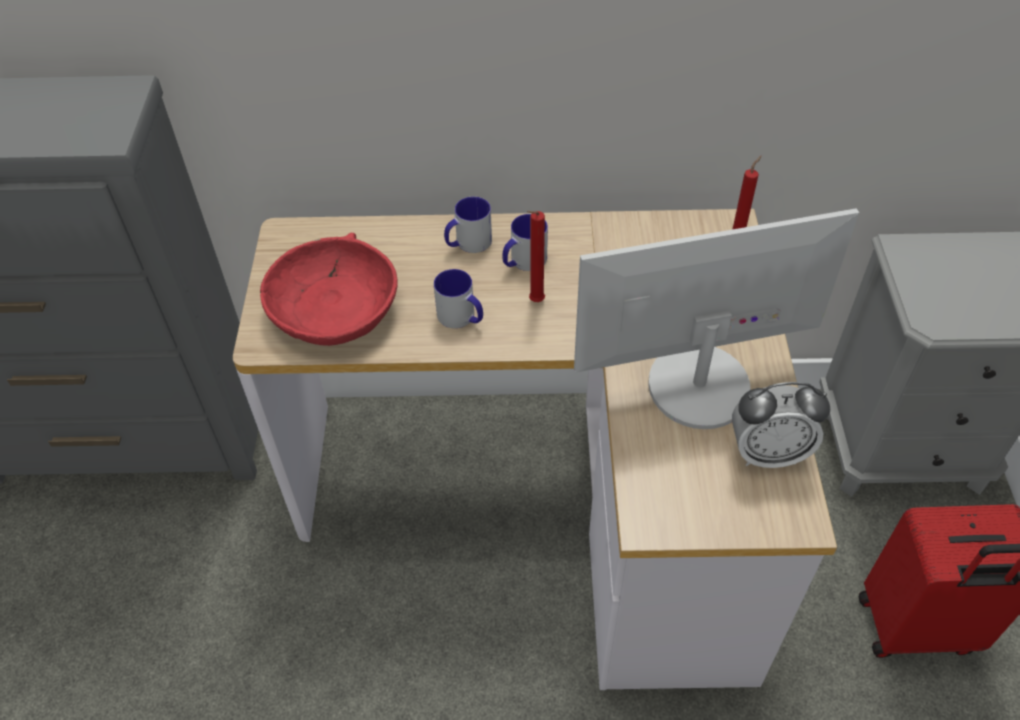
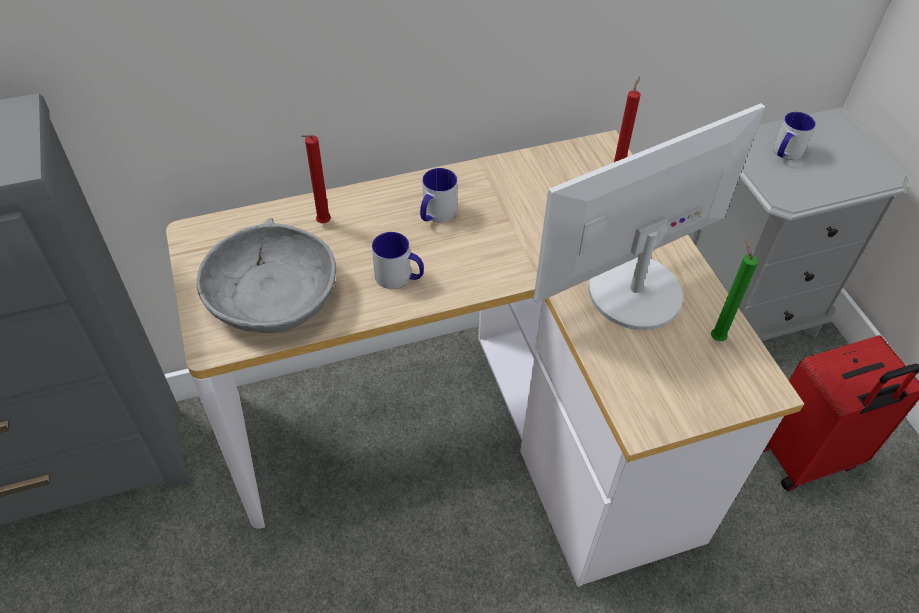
camera: 20 degrees left, 0 degrees up
red bowl [260,233,398,346] -> grey bowl [197,218,336,333]
mug [444,197,492,253] -> mug moved to [773,112,816,160]
red candle [527,211,545,302] -> red candle moved to [301,135,331,223]
alarm clock [732,382,830,468] -> green candle [711,239,758,341]

